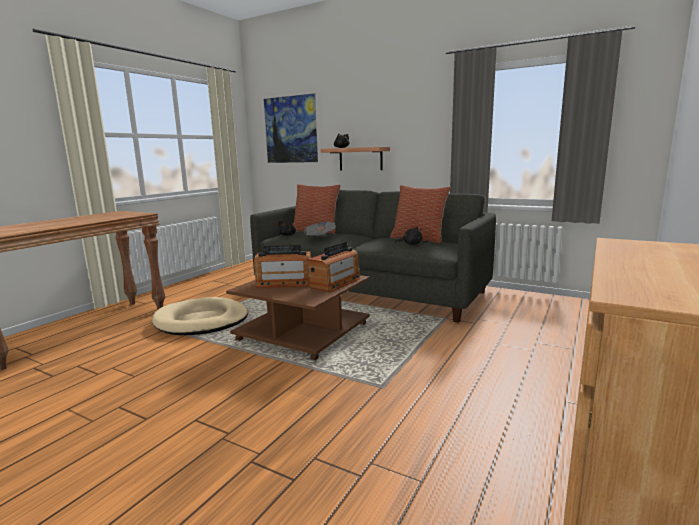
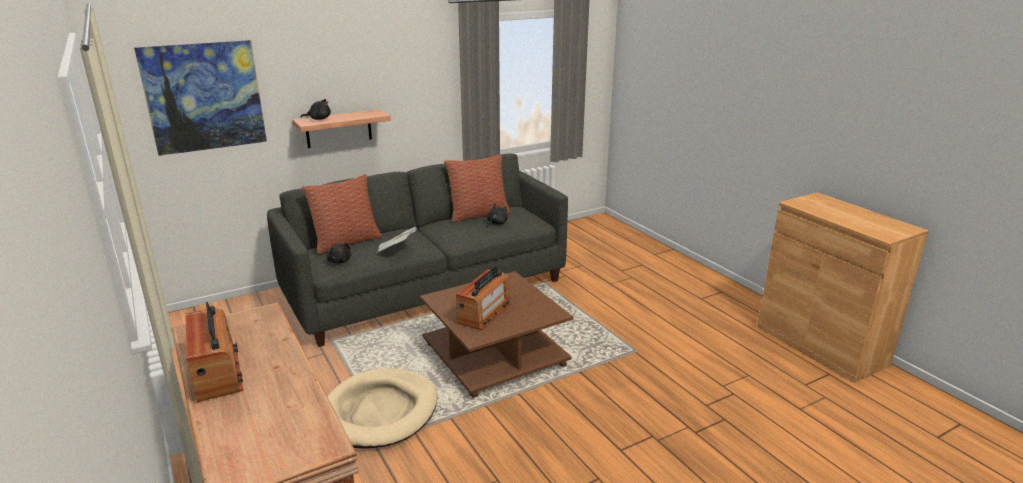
camera: 60 degrees left, 10 degrees up
radio [308,242,360,292] -> radio moved to [185,302,243,402]

